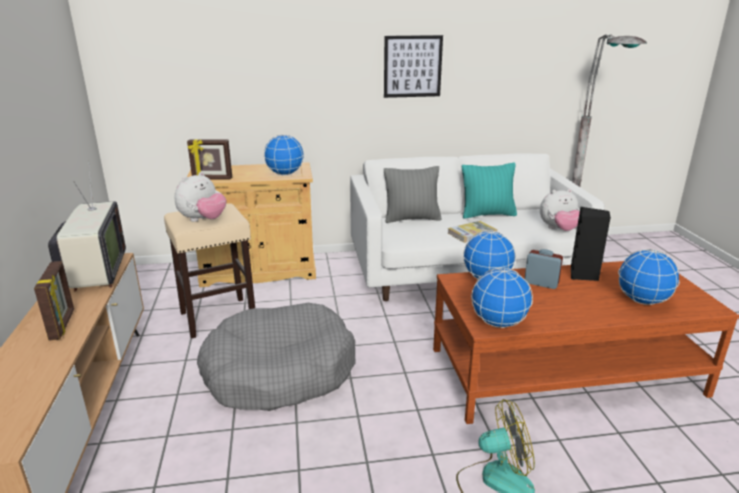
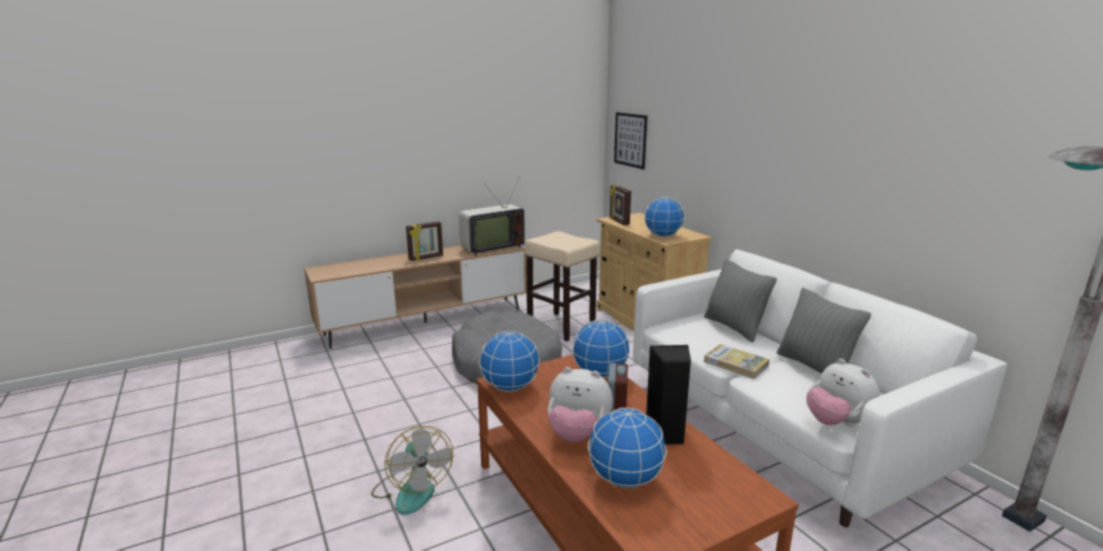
camera: 70 degrees right, 5 degrees down
plush toy [174,172,226,222] -> plush toy moved to [548,367,613,443]
picture [384,35,443,98] -> picture moved to [614,112,647,170]
turquoise pillow [462,163,517,219] -> grey pillow [776,287,871,374]

